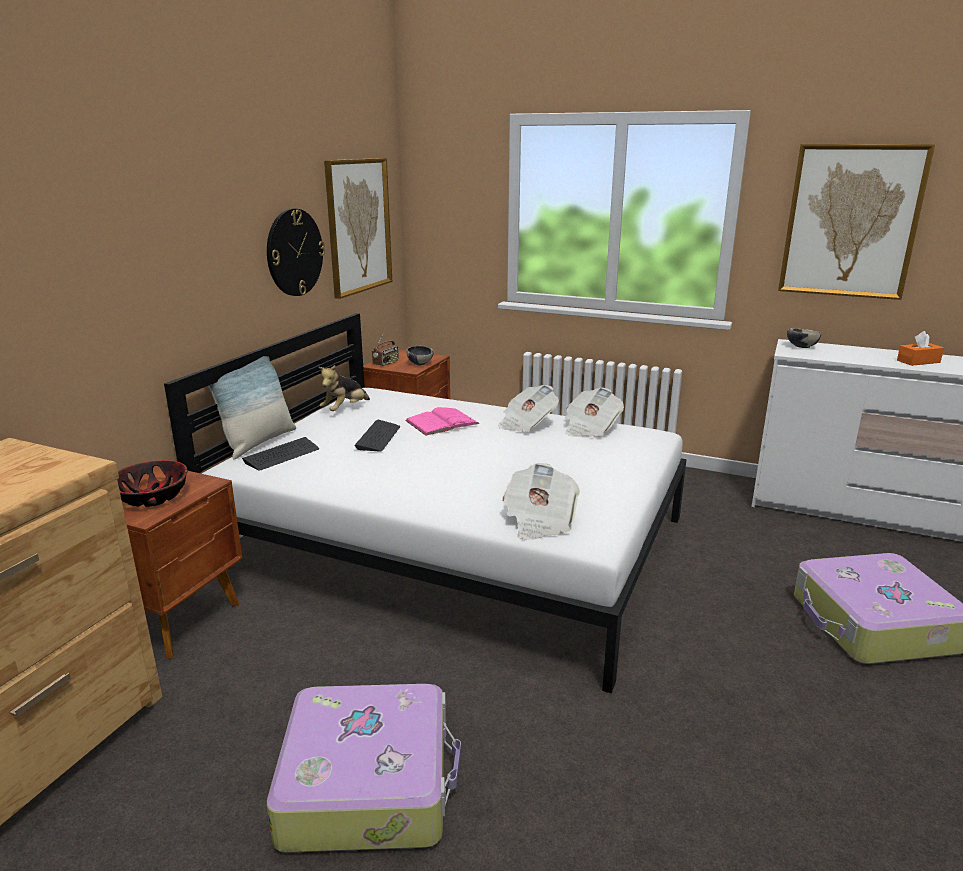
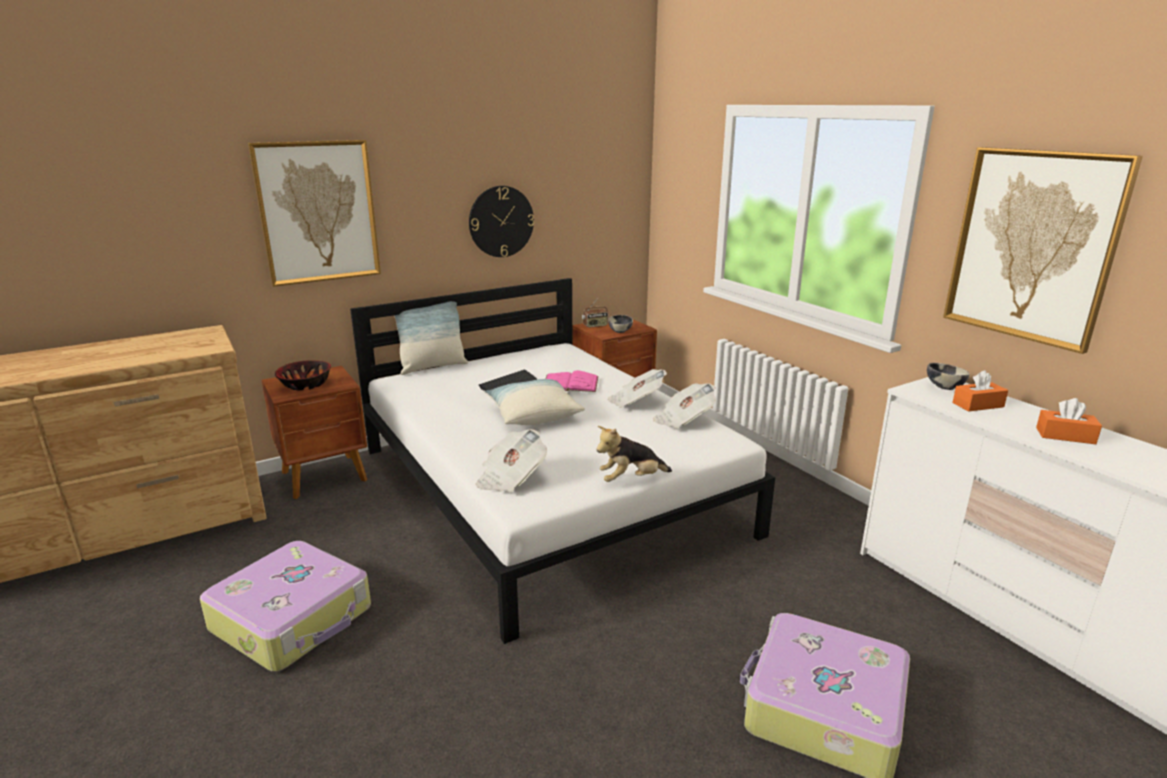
camera: 35 degrees right, 0 degrees up
keyboard [242,437,319,471] -> none
plush toy [318,365,370,411] -> plush toy moved to [596,426,672,482]
picture [324,158,392,299] -> picture moved to [248,140,381,287]
none -> pillow [485,379,585,425]
none -> orange tissue box [952,370,1008,412]

